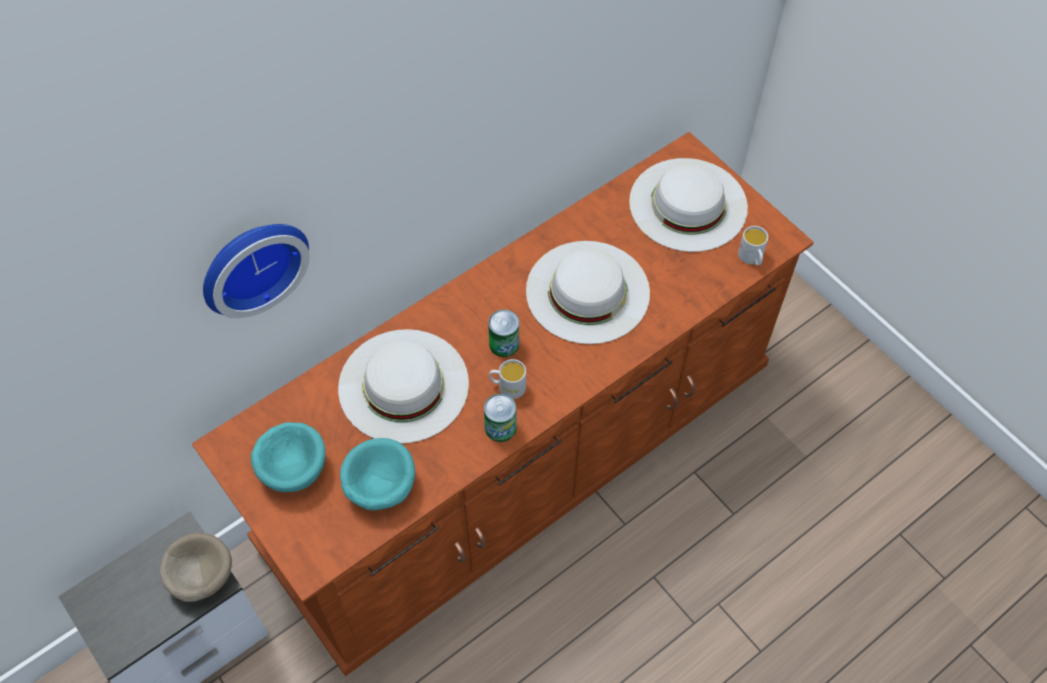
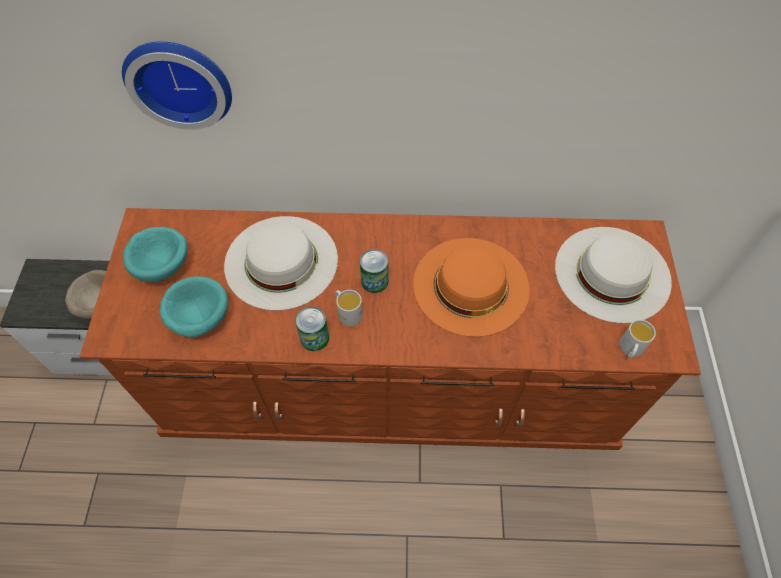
camera: 40 degrees right, 0 degrees up
white hat [526,241,650,344] -> orange hat [413,238,530,337]

